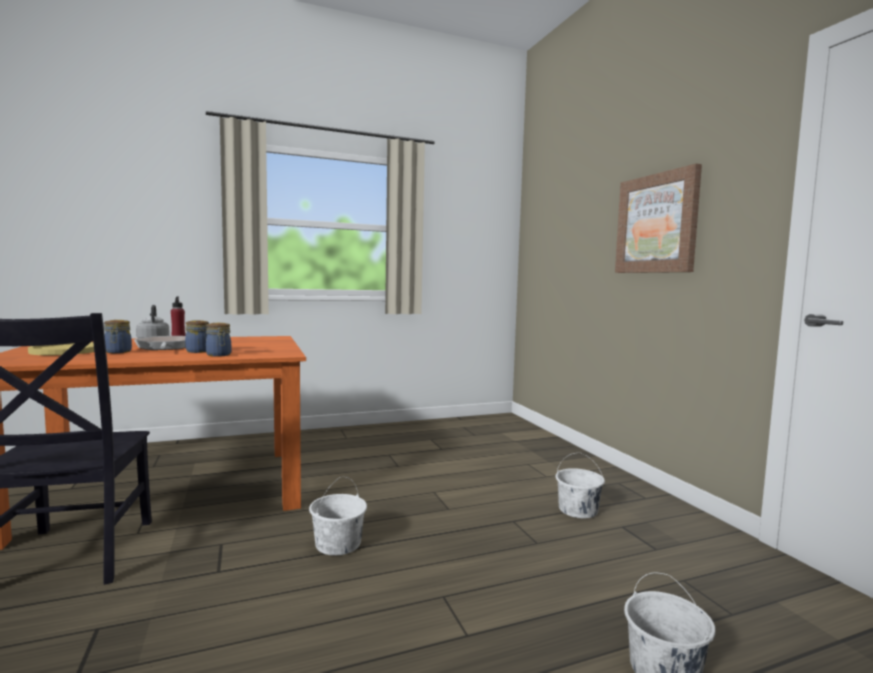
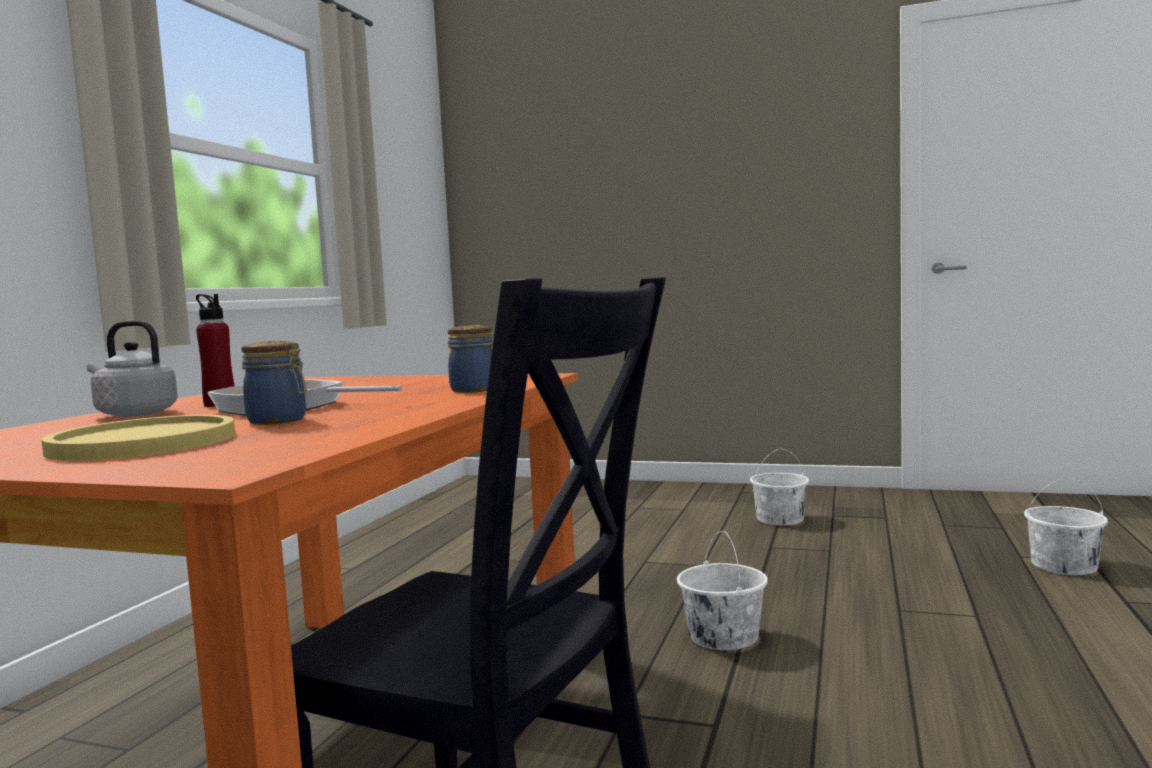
camera: 50 degrees left, 0 degrees up
jar [185,320,209,353] -> none
picture [615,164,702,273] -> none

